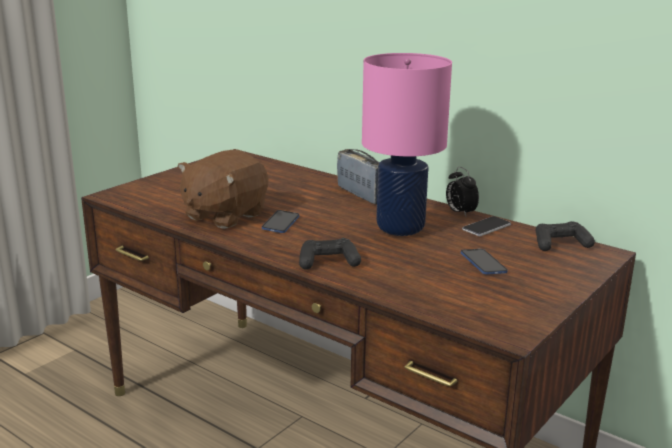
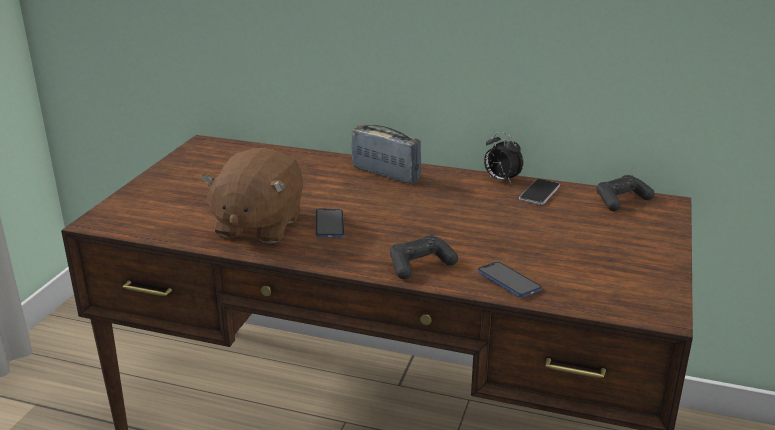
camera: 20 degrees left, 5 degrees up
pink table lamp [362,53,452,236] -> none
phone [461,249,508,274] -> phone moved to [478,262,542,297]

